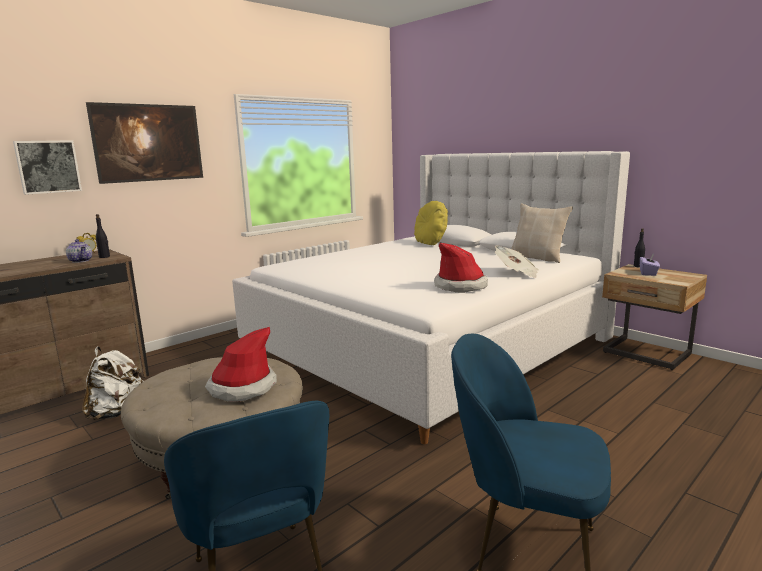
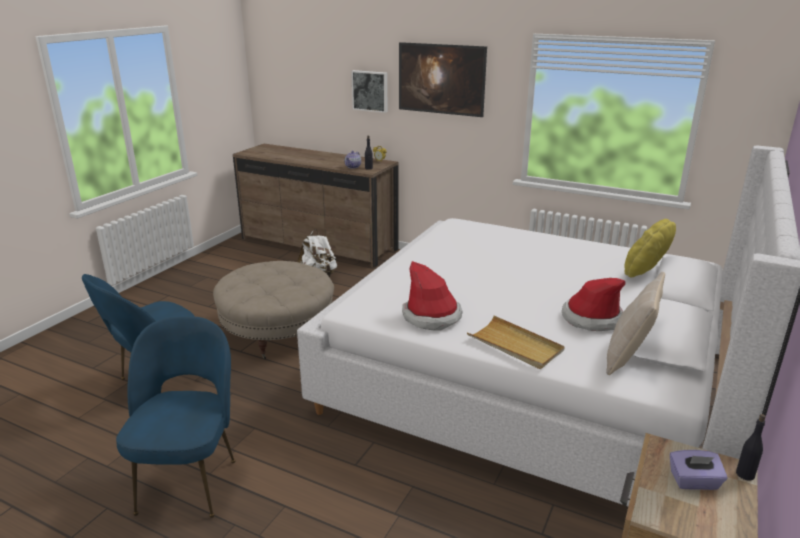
camera: 70 degrees right, 10 degrees up
hat [205,327,277,402] -> hat moved to [562,278,625,331]
newspaper [495,246,538,278] -> beige tray [467,316,565,369]

